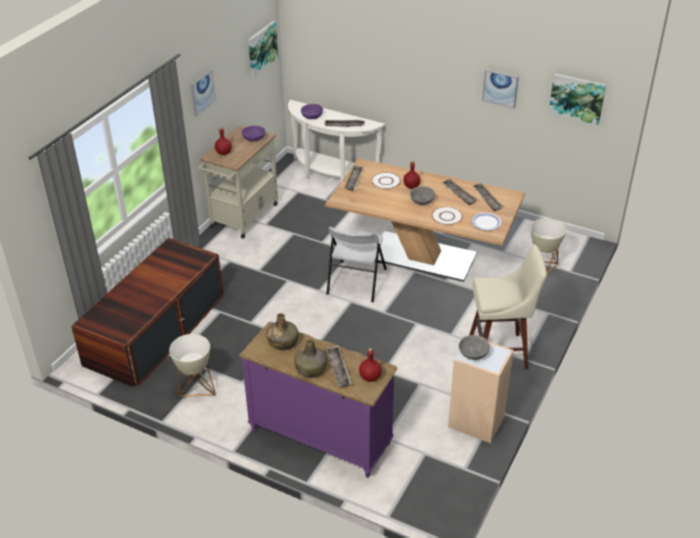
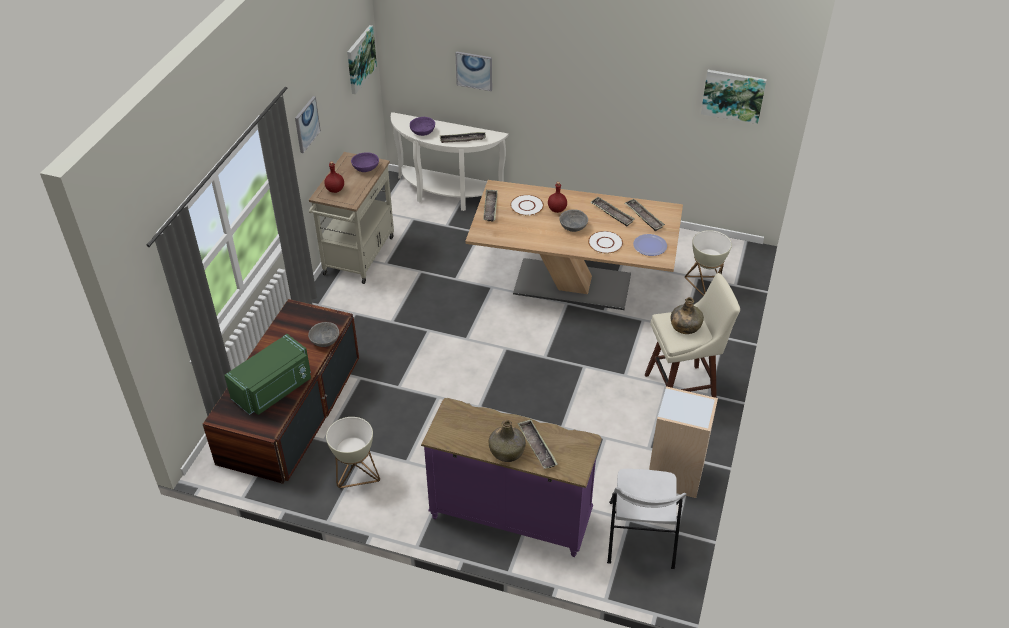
camera: 10 degrees left, 5 degrees up
green bottle [266,313,299,350] -> green bottle moved to [671,297,704,334]
white chair [326,227,387,302] -> white chair moved to [607,469,686,569]
red bottle [359,348,382,382] -> none
grey bowl [459,335,490,360] -> grey bowl moved to [308,322,339,347]
picture [482,69,519,108] -> picture moved to [456,51,492,91]
none -> green microwave [224,334,311,415]

